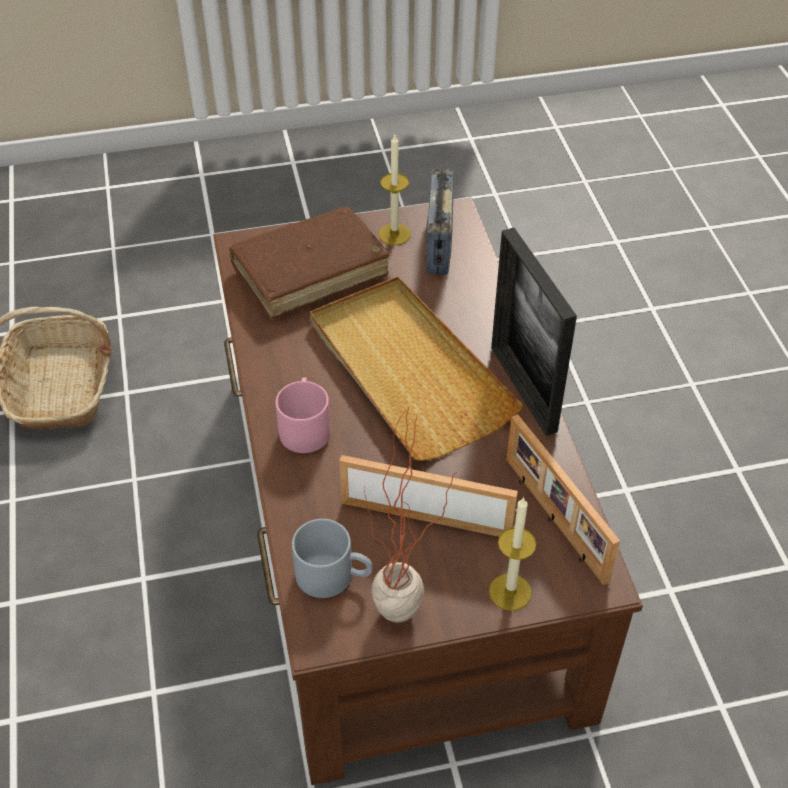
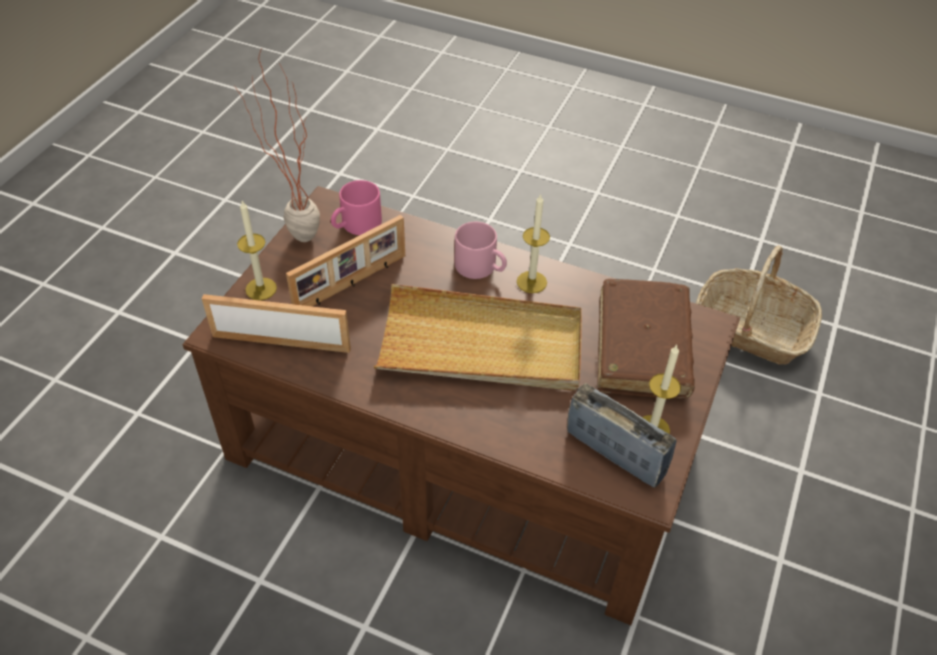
camera: 125 degrees right, 0 degrees up
grey mug [292,519,373,598] -> pink mug [331,180,382,235]
picture frame [491,228,577,436] -> none
none -> candle [517,194,550,293]

